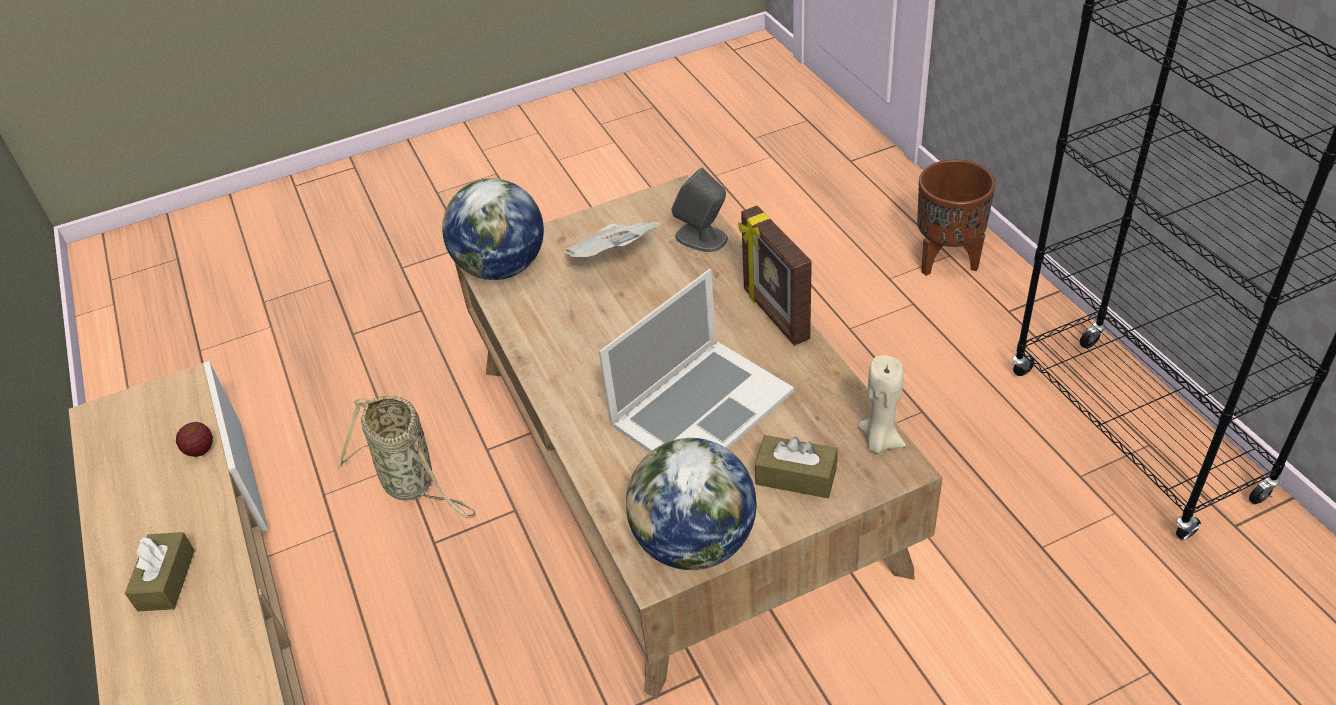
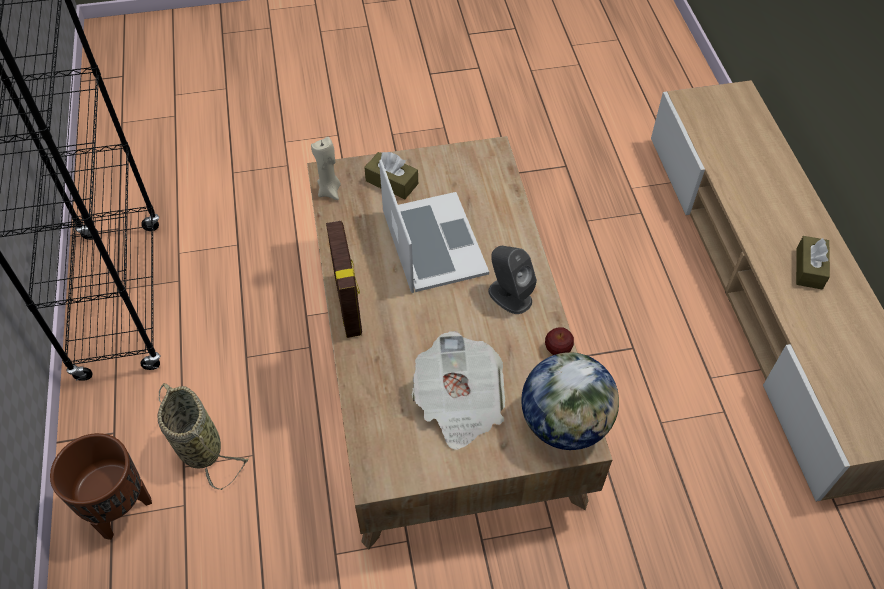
camera: 170 degrees left, 10 degrees up
apple [176,422,213,457] -> apple moved to [545,327,574,355]
basket [338,396,475,519] -> basket moved to [158,383,249,490]
laptop [599,269,794,452] -> laptop turned 105 degrees clockwise [379,159,489,293]
globe [626,438,757,570] -> none
grey speaker [671,168,728,252] -> grey speaker moved to [488,246,537,314]

